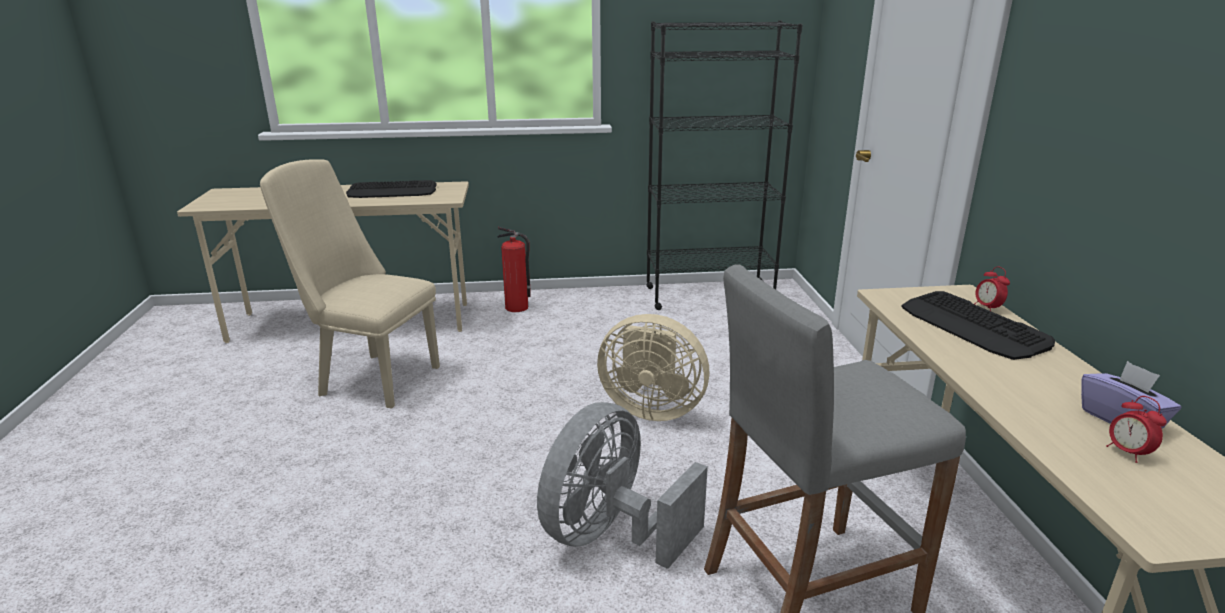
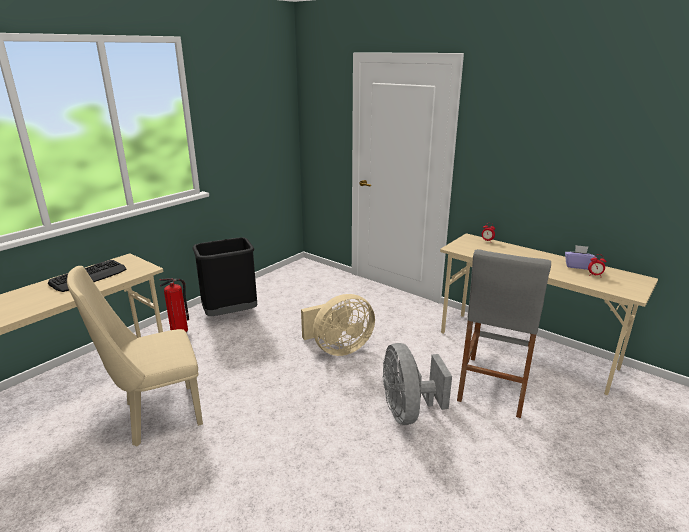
camera: 45 degrees left, 0 degrees up
black bookcase [646,21,803,310] -> none
keyboard [901,291,1055,360] -> none
none -> black trash can [192,237,257,316]

